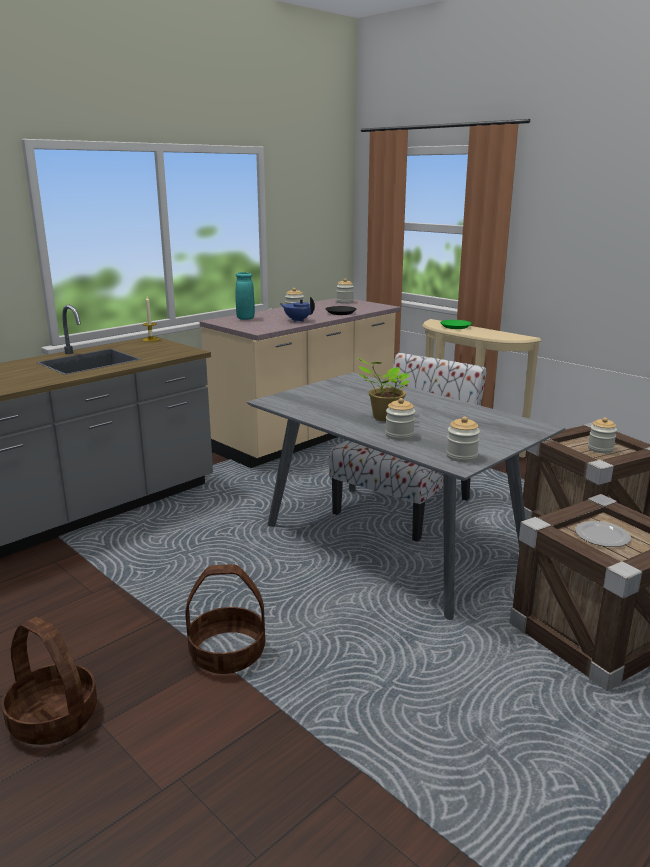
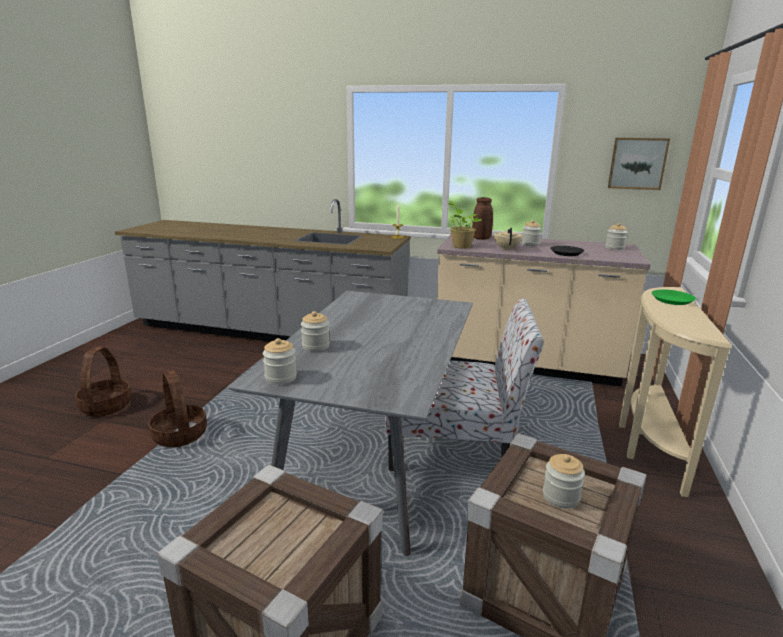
camera: 60 degrees right, 0 degrees up
turquoise vase [236,272,255,320] -> brown vase [472,197,493,240]
blue teapot [280,297,315,322] -> beige teapot [494,227,522,251]
potted plant [356,358,409,421] -> potted plant moved to [448,201,481,249]
plate [575,521,631,547] -> none
none -> picture [608,138,670,190]

